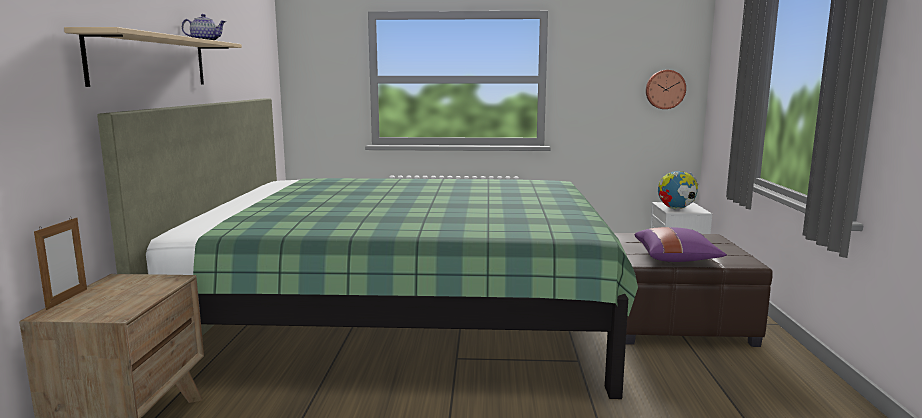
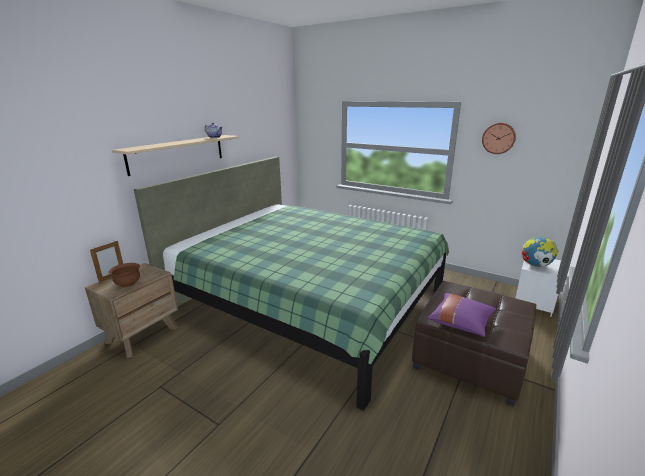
camera: 30 degrees right, 10 degrees up
wall clock [646,70,686,109] -> wall clock moved to [482,123,516,154]
none -> brown bowl [109,263,140,287]

